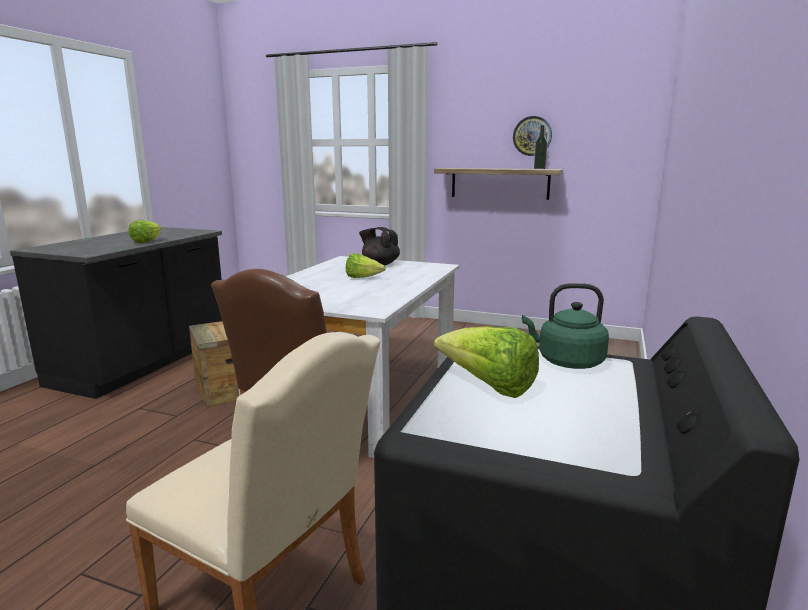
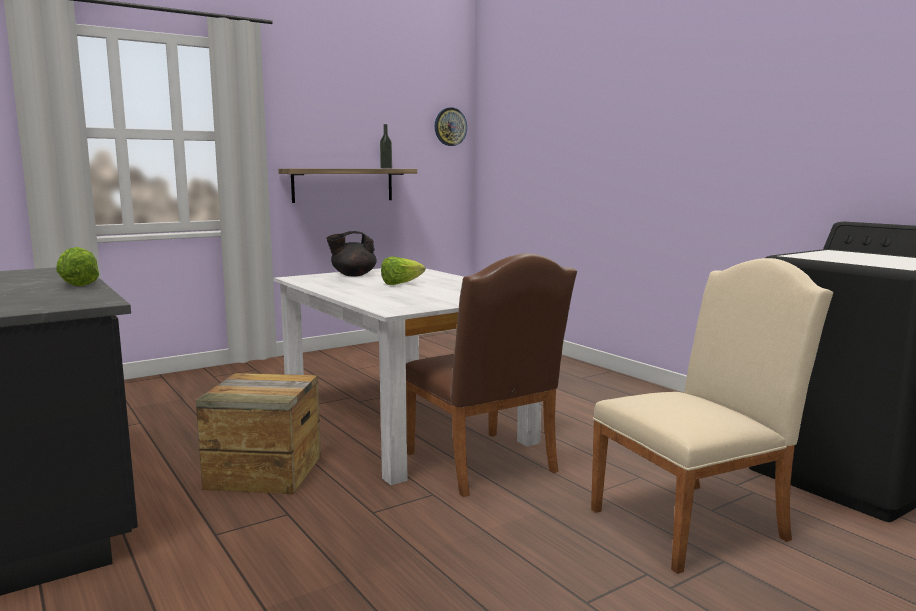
camera: 55 degrees left, 5 degrees down
lettuce [434,326,539,398] -> none
wall clock [513,116,552,156] -> wall clock moved to [435,107,467,146]
green kettle [522,283,609,369] -> none

